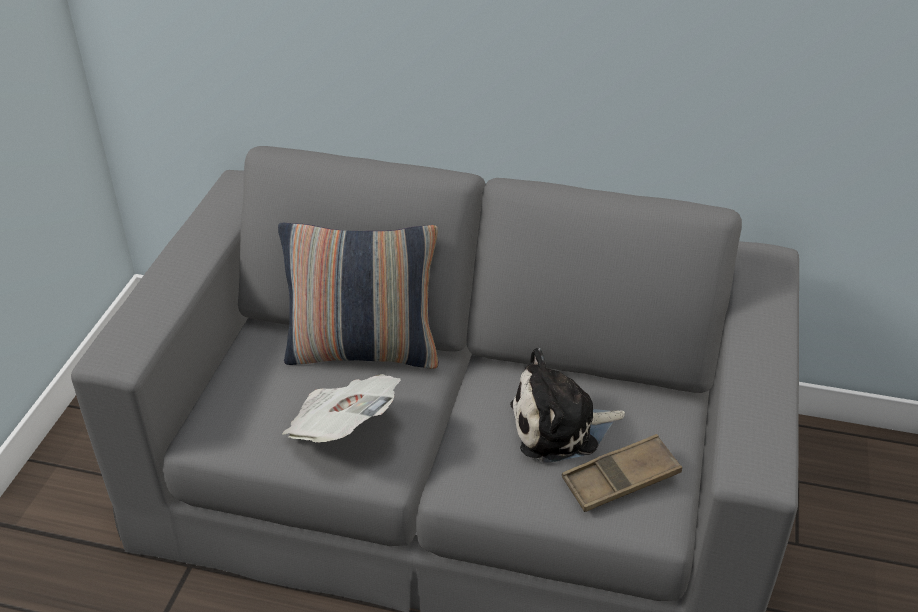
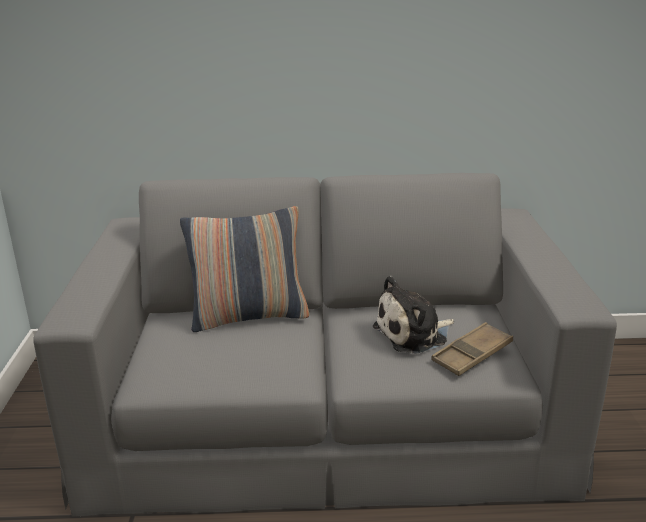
camera: 15 degrees left, 15 degrees down
newspaper [282,374,401,443] -> none

